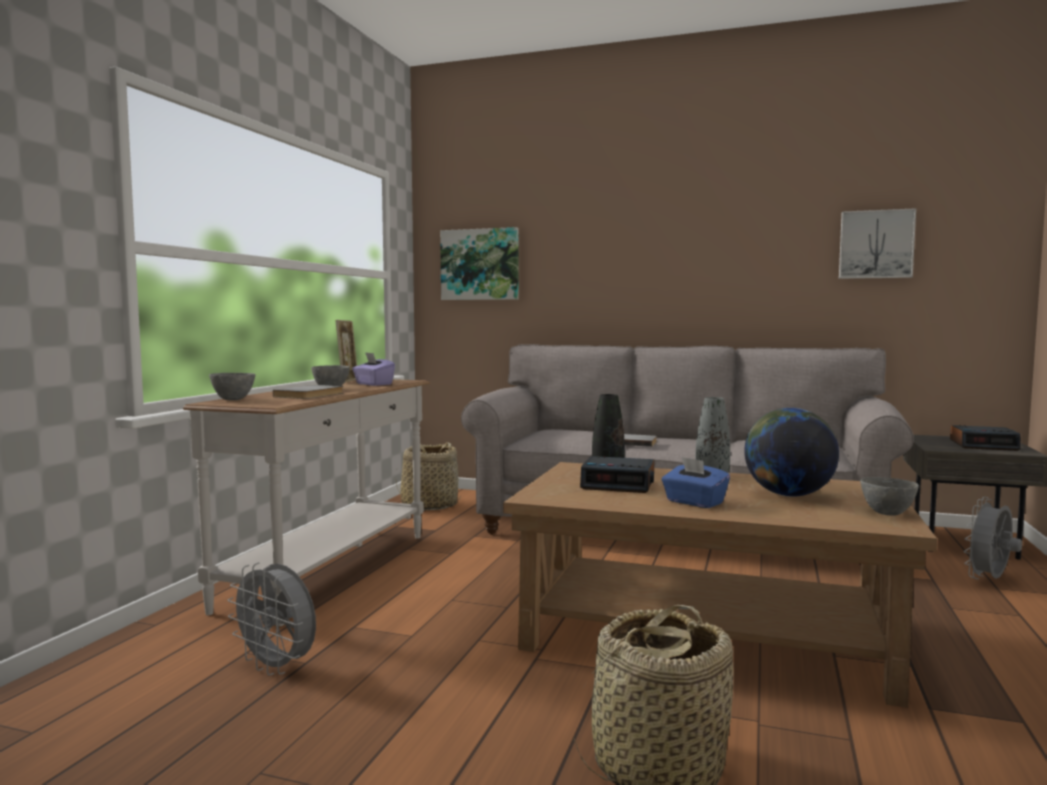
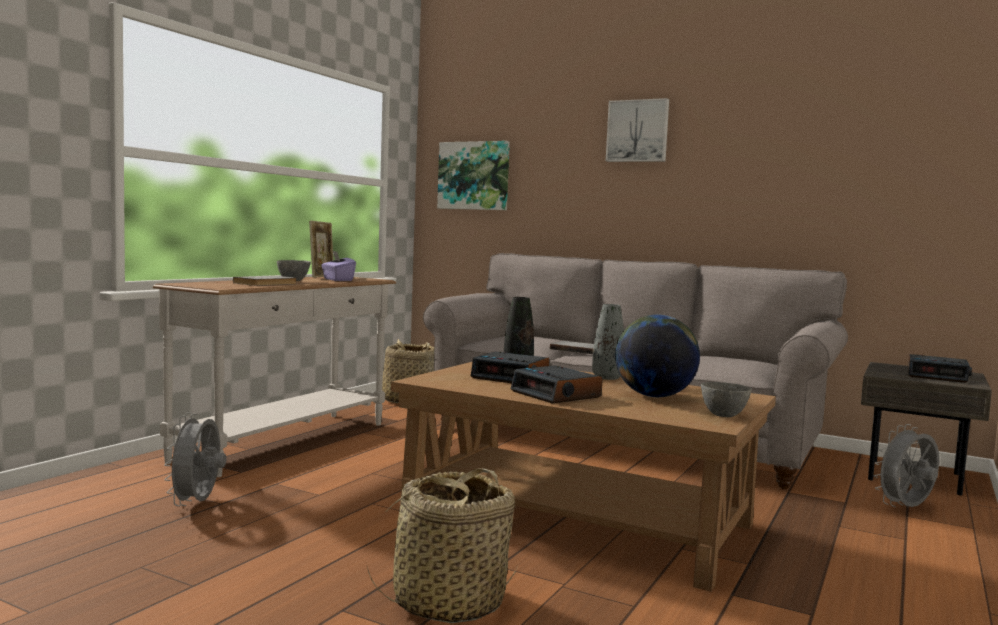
camera: 10 degrees right, 0 degrees up
grey bowl [209,373,255,400] -> none
grey fan [227,562,316,676] -> grey fan turned 45 degrees clockwise [164,412,226,506]
blue tissue box [662,457,730,508] -> alarm clock [511,365,603,403]
picture [839,208,916,279] -> picture moved to [606,98,669,162]

